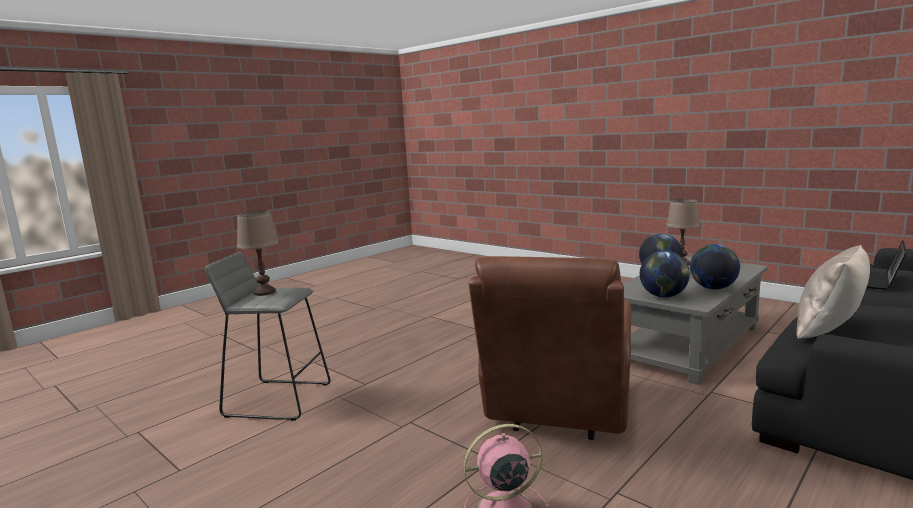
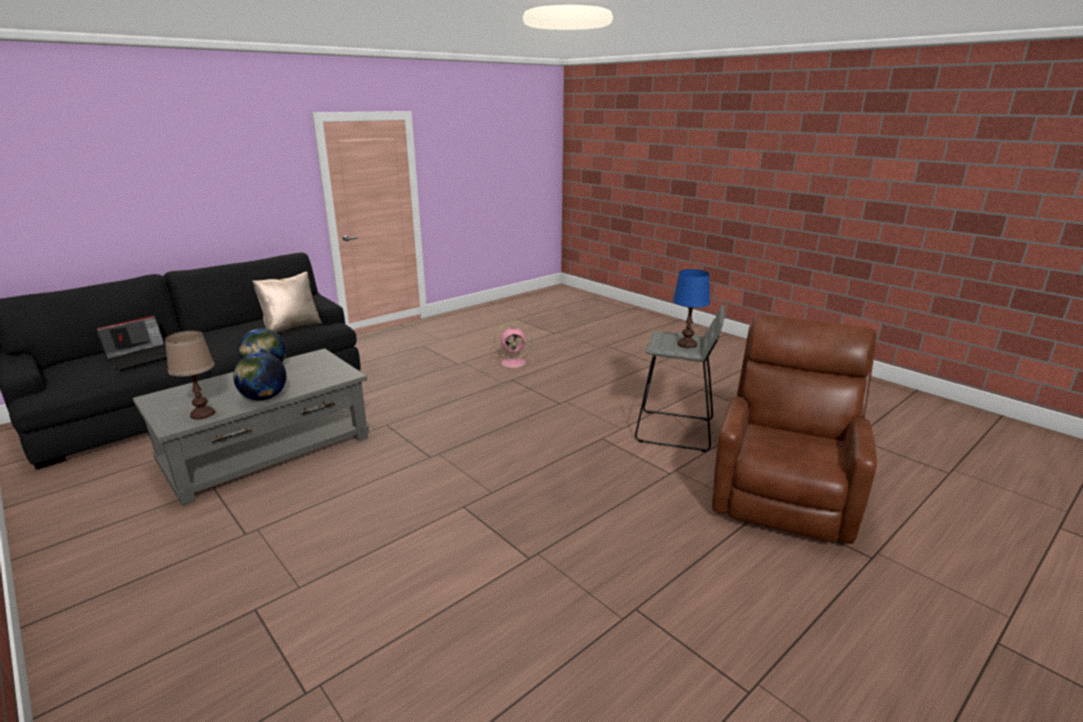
camera: 175 degrees left, 10 degrees up
brown table lamp [237,210,279,296] -> blue table lamp [673,269,710,348]
brown armchair [469,256,632,440] -> brown armchair moved to [712,314,877,544]
globe [640,251,690,298] -> none

